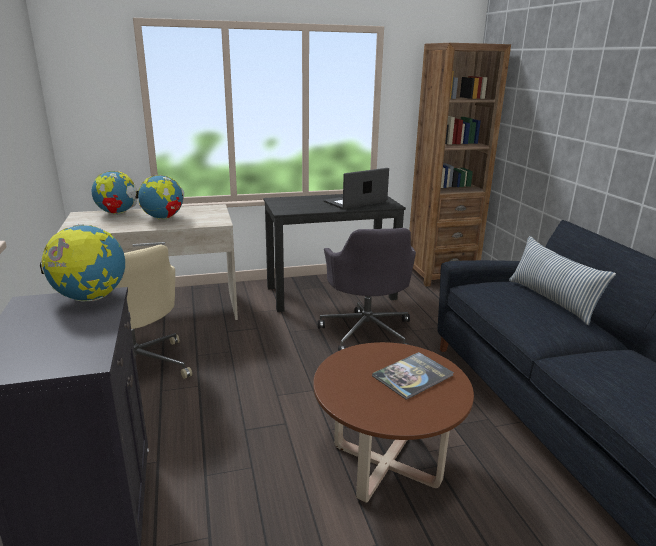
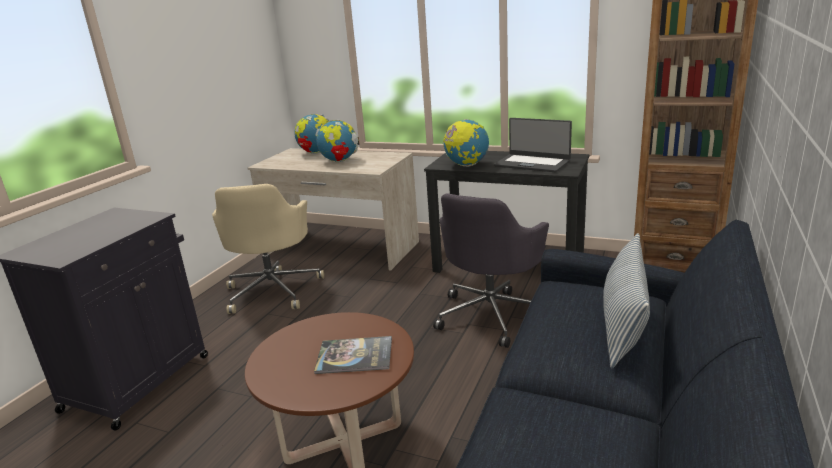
camera: 40 degrees right, 0 degrees up
globe [40,224,125,301] -> globe moved to [443,119,489,167]
laptop [324,168,389,209] -> laptop turned 150 degrees counterclockwise [494,118,572,173]

